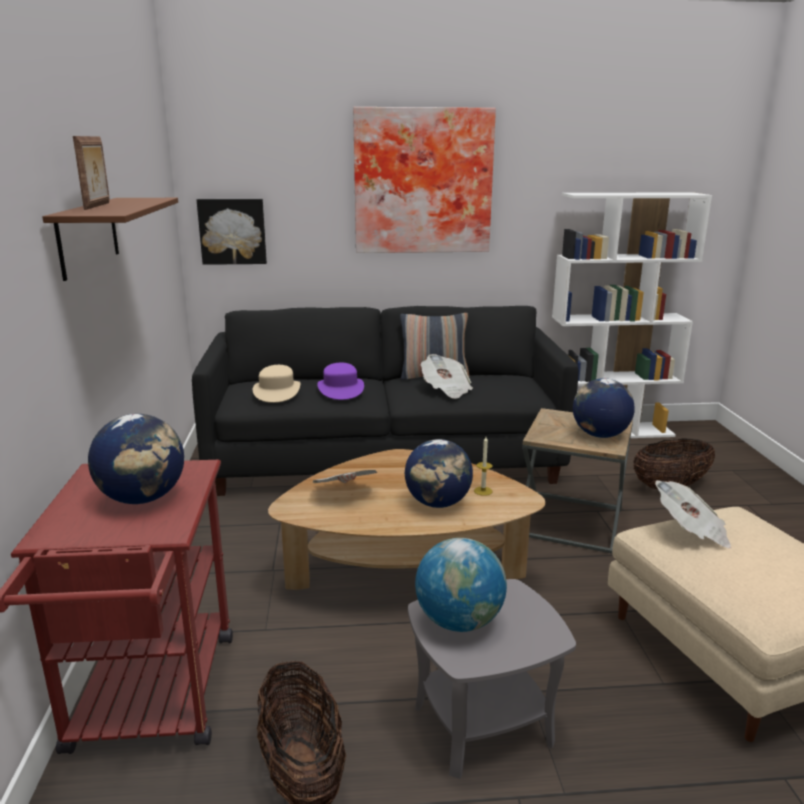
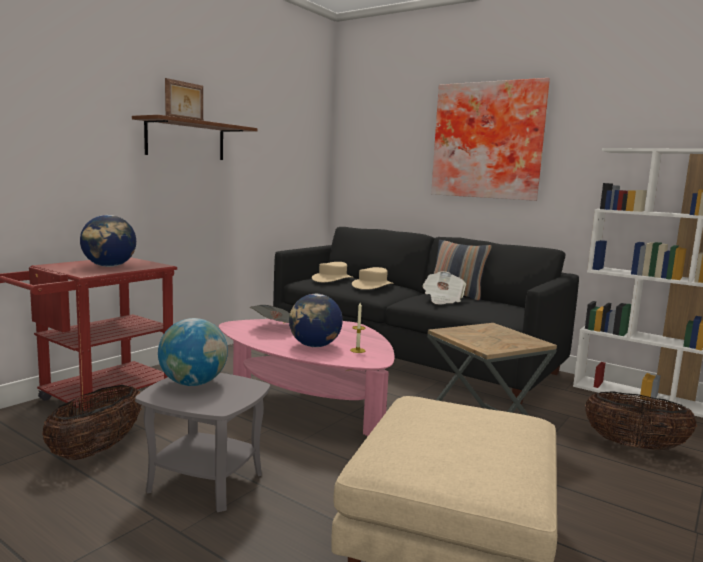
camera: 40 degrees right, 10 degrees down
picture [197,199,267,265] -> none
brown coffee table [268,449,545,590] -> pink coffee table [219,319,394,436]
purple hat [317,363,364,400] -> beige hat [352,267,394,290]
globe [573,378,635,438] -> none
newspaper [655,480,731,548] -> none

